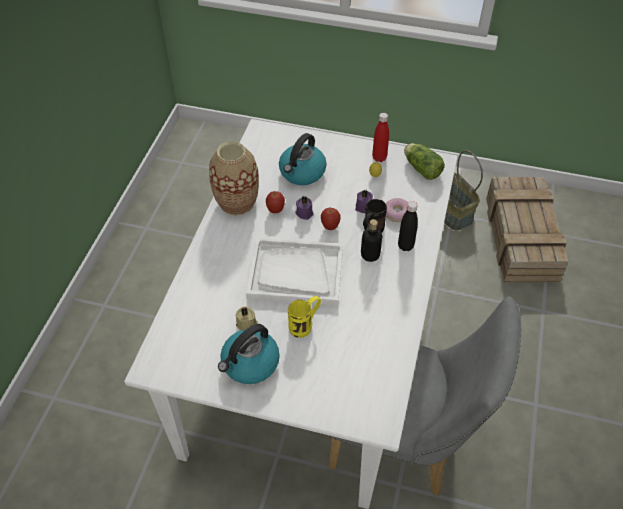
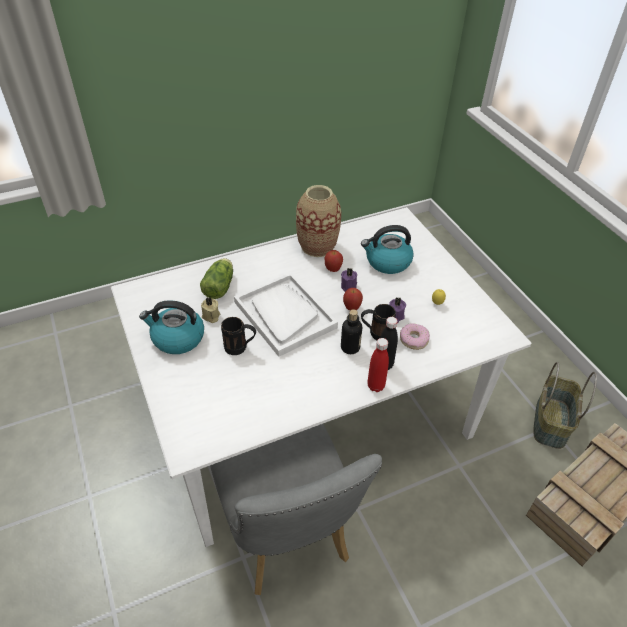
camera: 50 degrees right, 5 degrees down
yellow mug [288,296,321,338] -> black mug [221,317,256,355]
red bottle [372,113,389,162] -> red bottle moved to [367,338,389,392]
lettuce [404,143,445,180] -> lettuce moved to [200,258,233,299]

